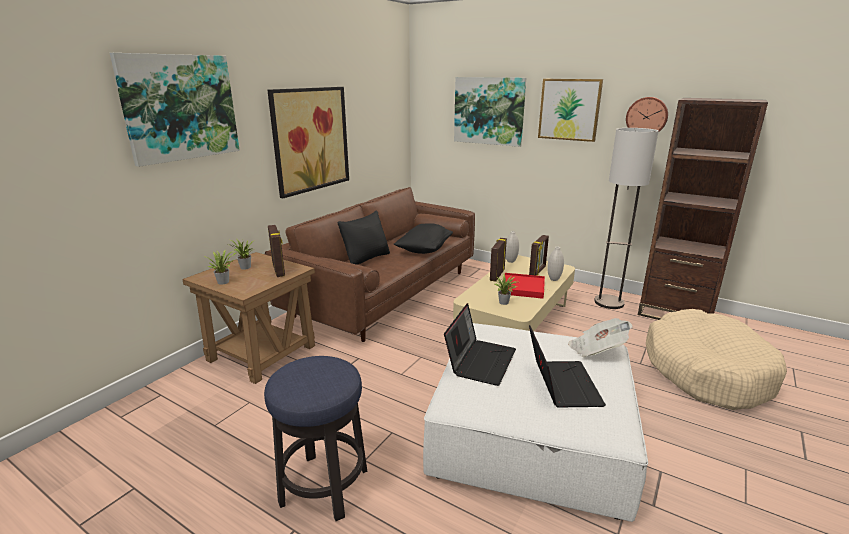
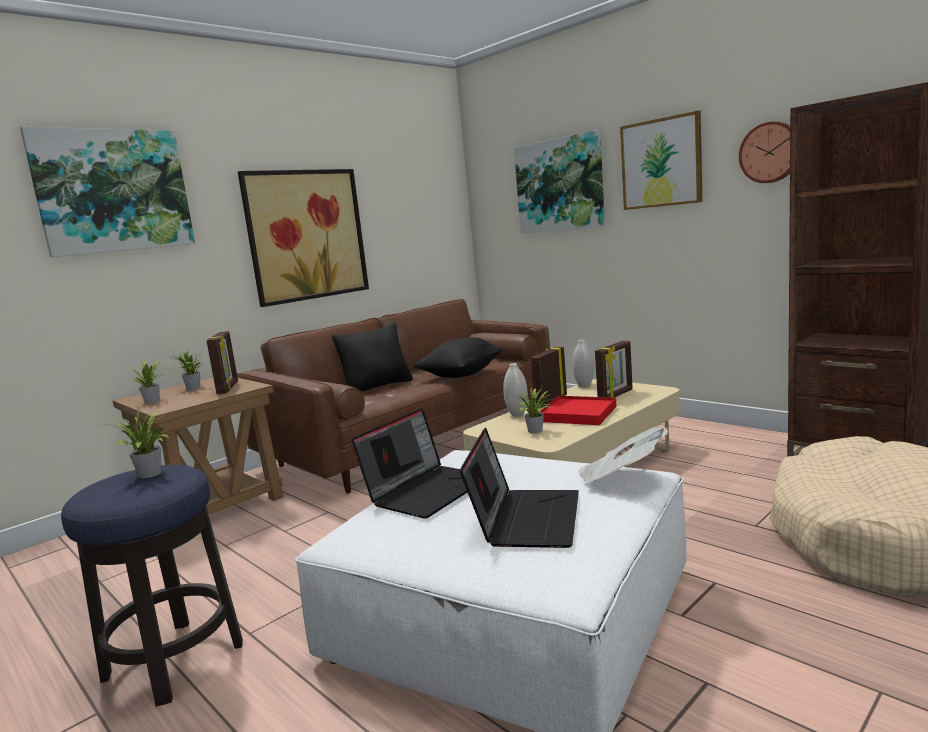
camera: 15 degrees right, 10 degrees down
white vase [547,246,564,281] -> white vase moved to [503,363,528,417]
floor lamp [594,128,659,309] -> none
none -> potted plant [100,410,169,478]

